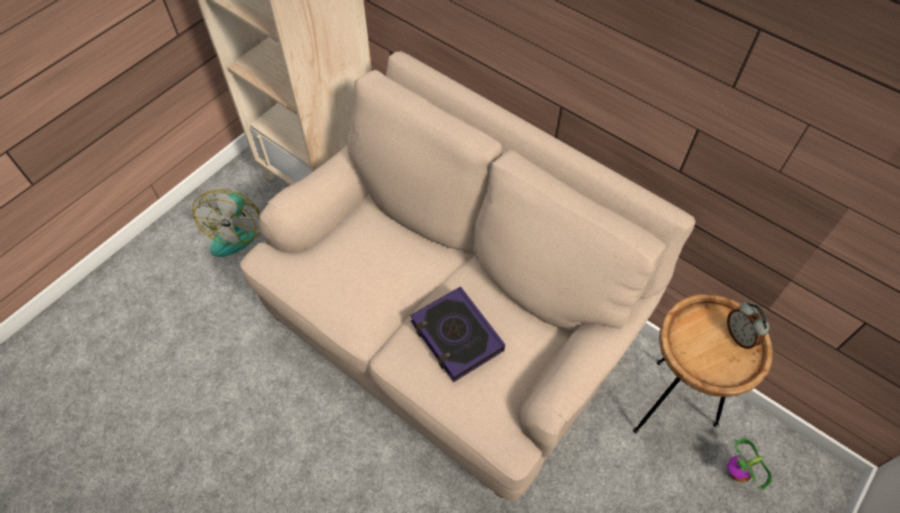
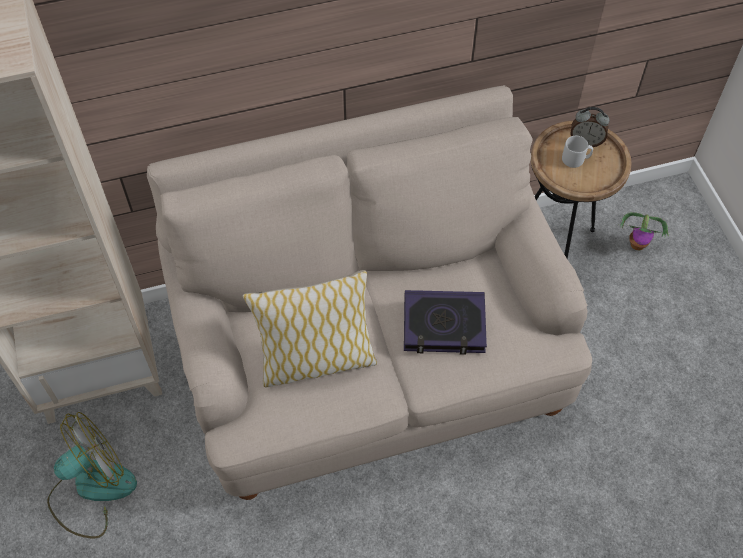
camera: 55 degrees left, 0 degrees up
fan [193,189,260,257] -> fan turned 75 degrees counterclockwise [47,412,137,539]
none -> pillow [243,270,377,387]
none -> grey mug [562,136,593,168]

